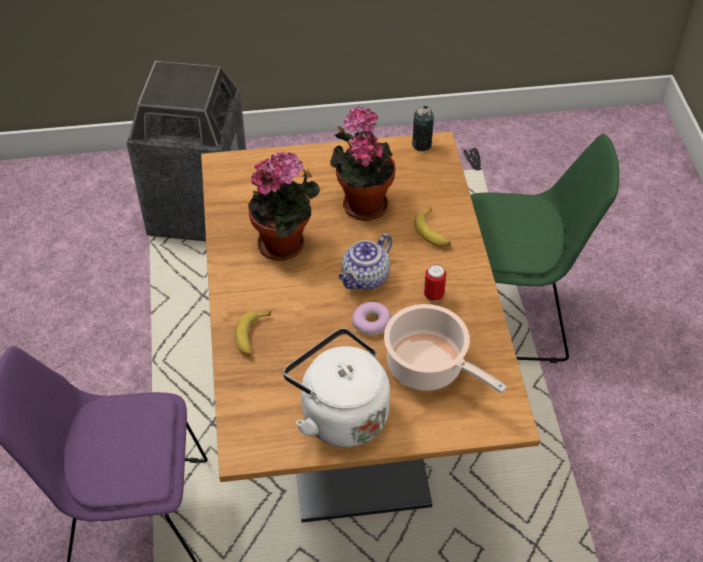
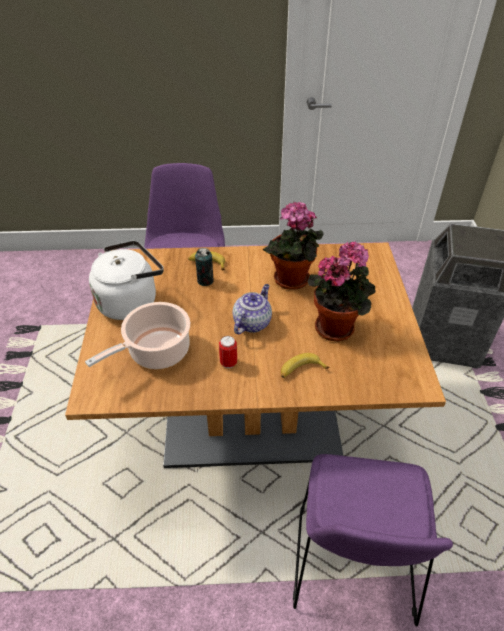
camera: 95 degrees right, 5 degrees down
teapot [339,233,392,290] -> teapot turned 75 degrees clockwise [232,284,272,335]
donut [352,302,392,336] -> none
can [412,106,434,151] -> can moved to [195,248,214,286]
green chair [470,134,619,363] -> purple chair [293,454,453,627]

